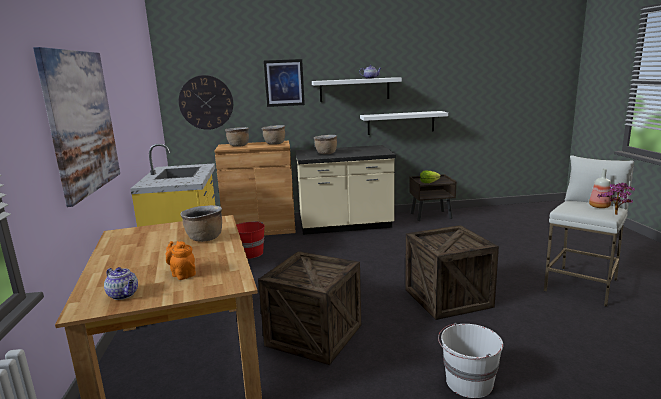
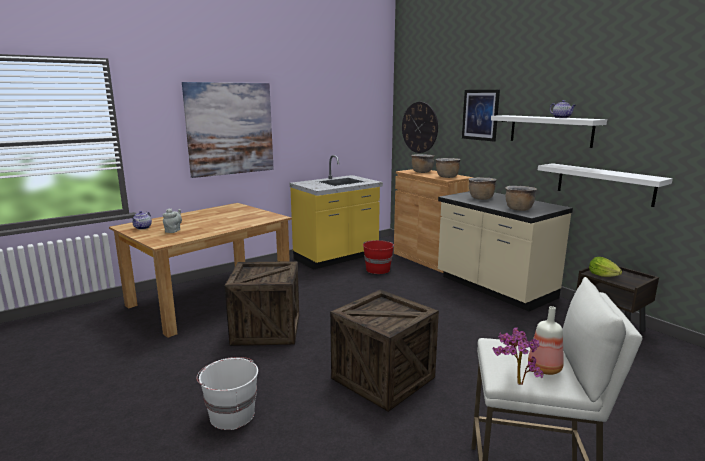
camera: 60 degrees right, 0 degrees up
orange teapot [166,241,196,280] -> grey teapot [163,208,182,233]
brown cooking pot [180,205,222,242] -> brown cooking pot moved to [505,186,537,211]

